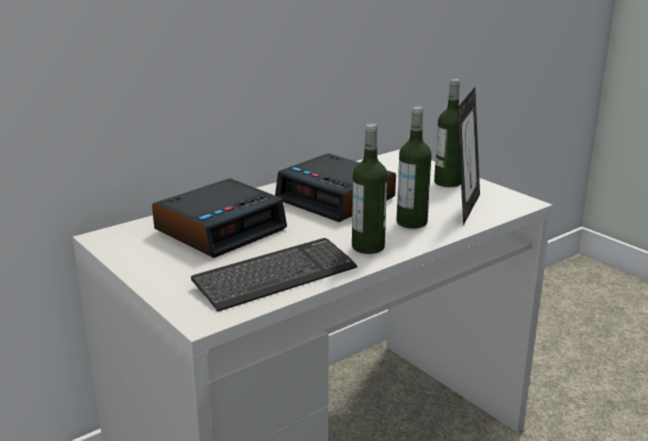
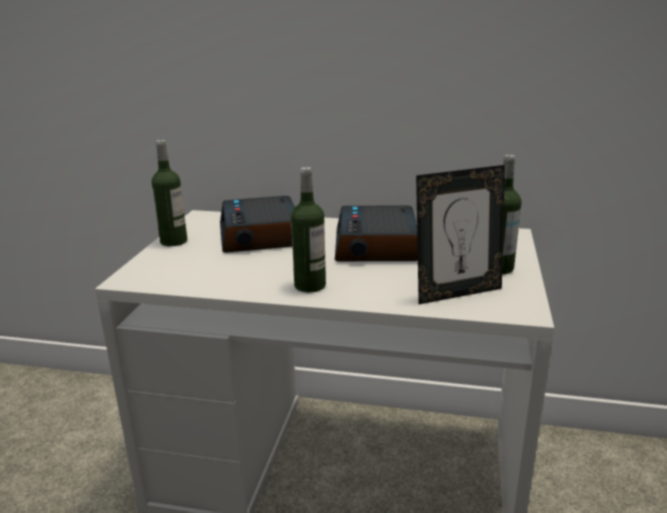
camera: 50 degrees right, 0 degrees up
alarm clock [152,179,287,258] -> alarm clock turned 75 degrees clockwise [220,196,295,253]
keyboard [191,238,357,312] -> none
bottle [397,106,432,229] -> bottle moved to [152,140,187,246]

